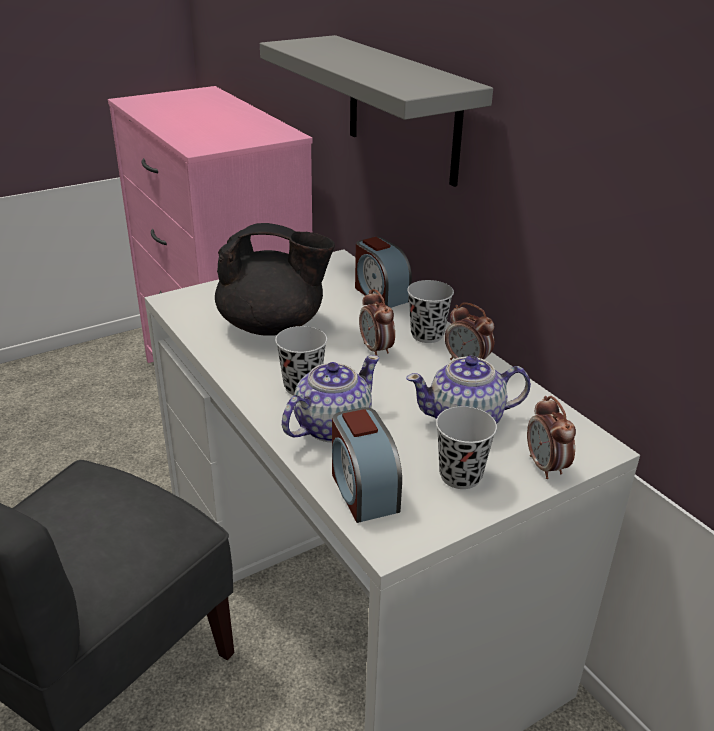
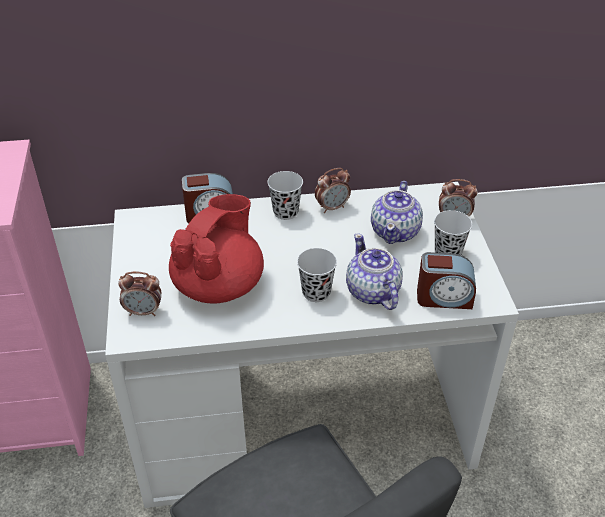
camera: 65 degrees left, 10 degrees up
black teapot [215,223,335,336] -> red teapot [169,194,264,303]
grey shelf [260,35,493,187] -> none
alarm clock [359,289,395,356] -> alarm clock moved to [118,272,161,316]

